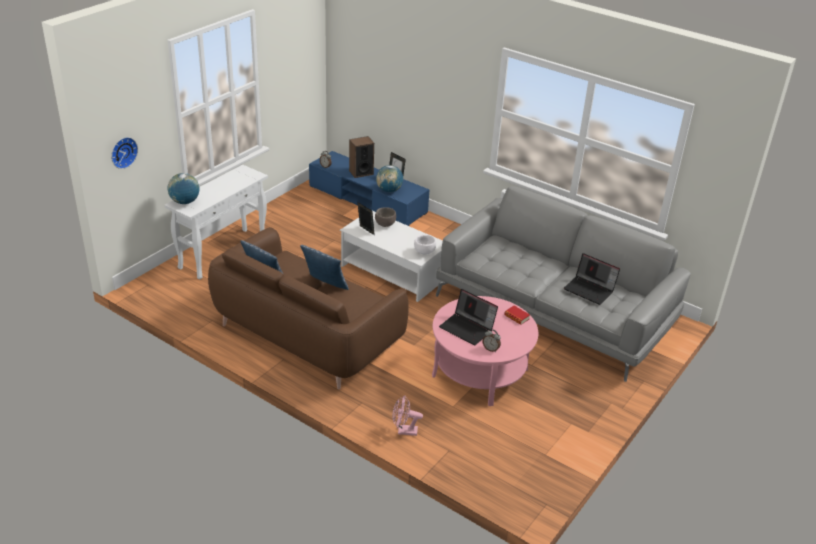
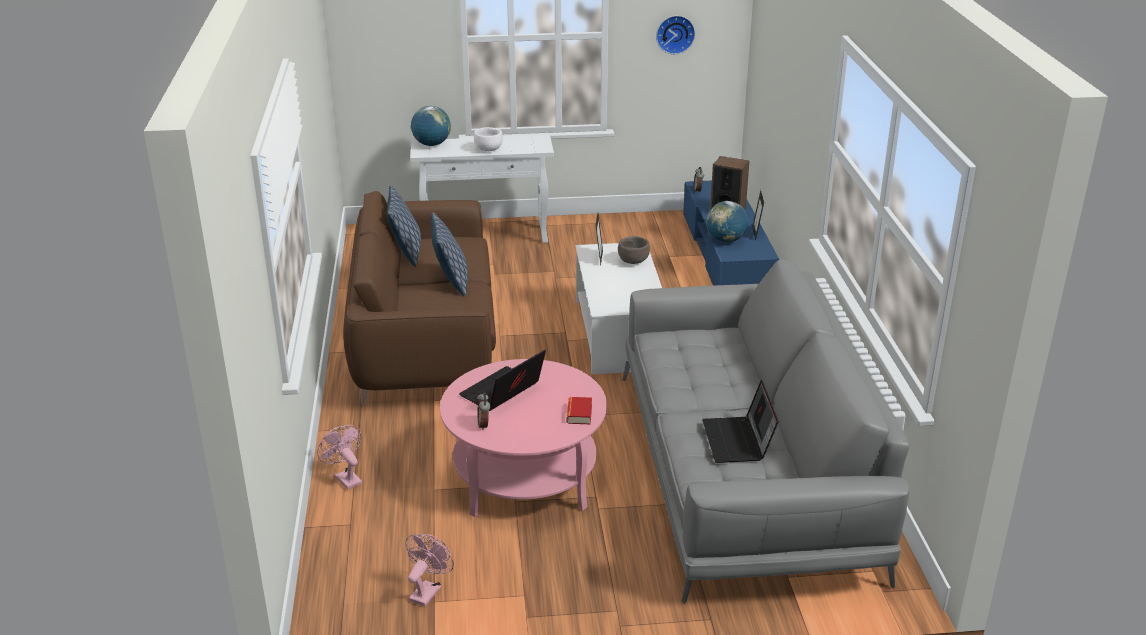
camera: 50 degrees right, 5 degrees down
wall clock [111,137,138,169] -> wall clock moved to [656,15,695,54]
white bowl [414,235,436,255] -> white bowl moved to [474,127,503,151]
laptop [439,289,498,345] -> laptop turned 45 degrees clockwise [459,350,546,411]
none -> pink fan [405,534,454,607]

